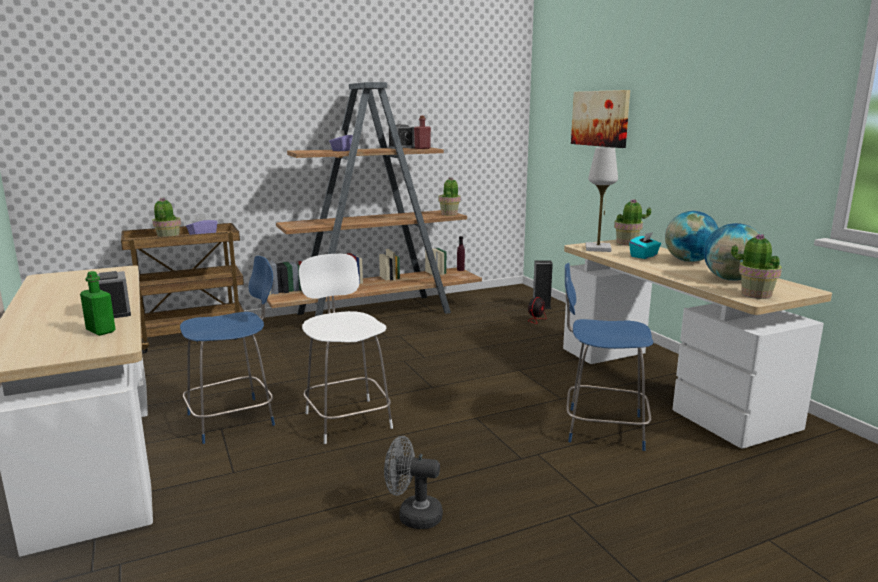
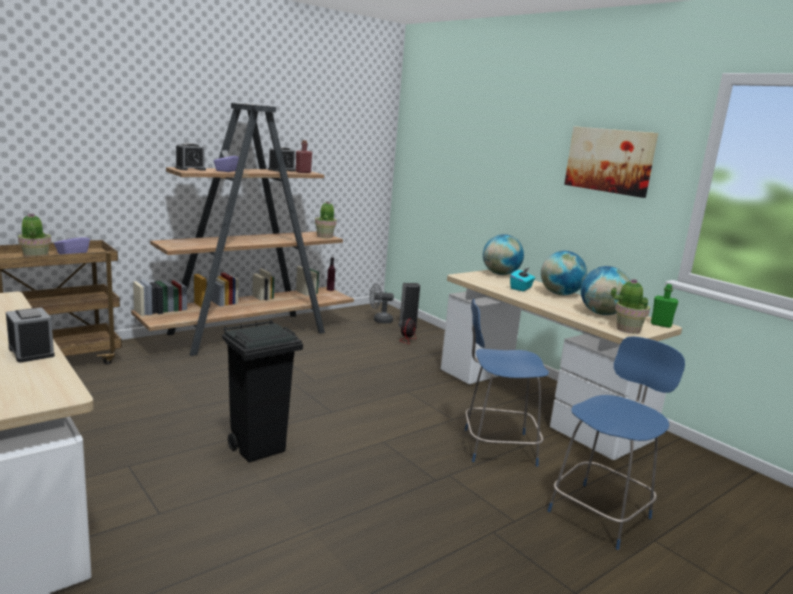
camera: 15 degrees left, 0 degrees up
green bottle [80,271,116,336] -> green bottle moved to [651,284,678,328]
blue chair [180,256,275,444] -> blue chair moved to [548,336,685,550]
white chair [299,254,393,444] -> black trash can [222,320,303,462]
grey fan [384,436,443,529] -> grey fan moved to [369,283,394,323]
picture [571,90,630,148] -> picture moved to [564,126,658,198]
white table lamp [586,147,618,252] -> none
potted plant [614,199,651,246] -> globe [483,234,524,275]
none -> alarm clock [175,143,206,170]

